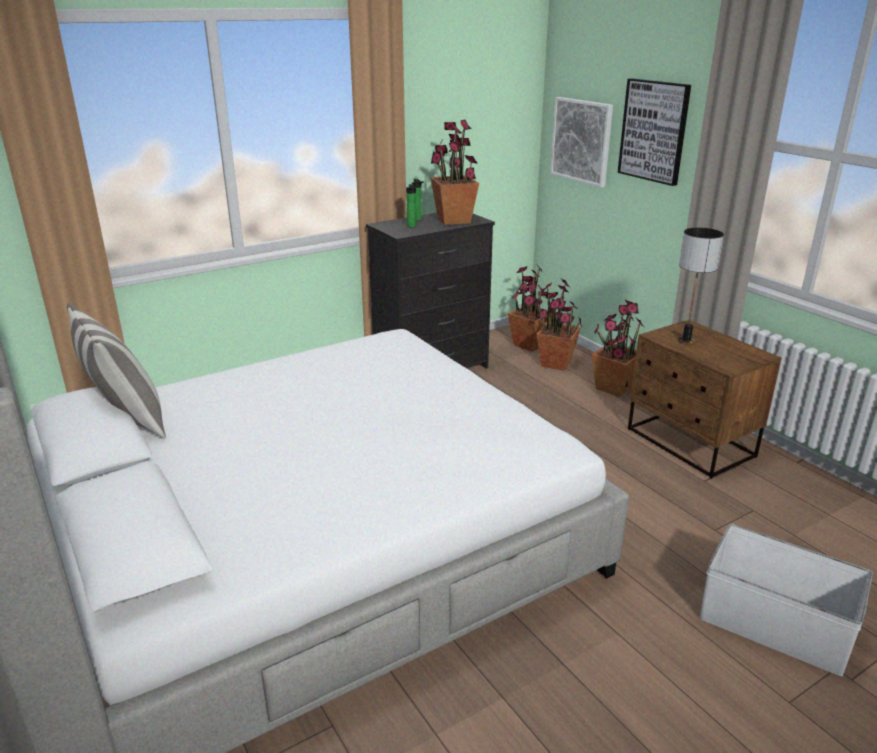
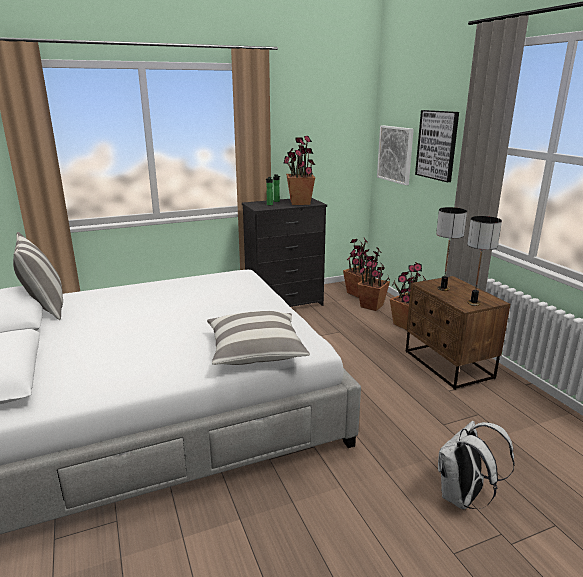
camera: 10 degrees right, 5 degrees down
white storage box [700,524,873,676] -> white backpack [438,421,515,509]
none -> pillow [207,311,310,365]
none -> table lamp [467,216,502,306]

